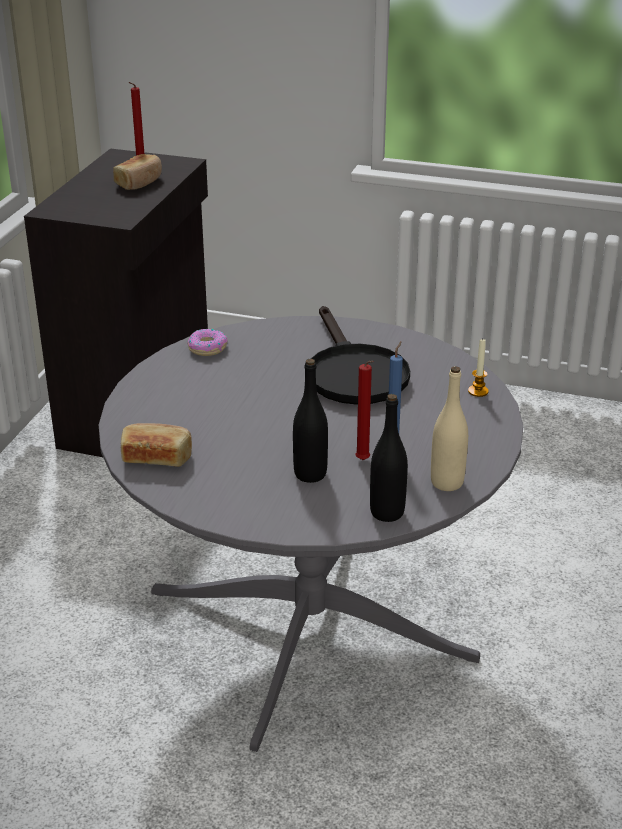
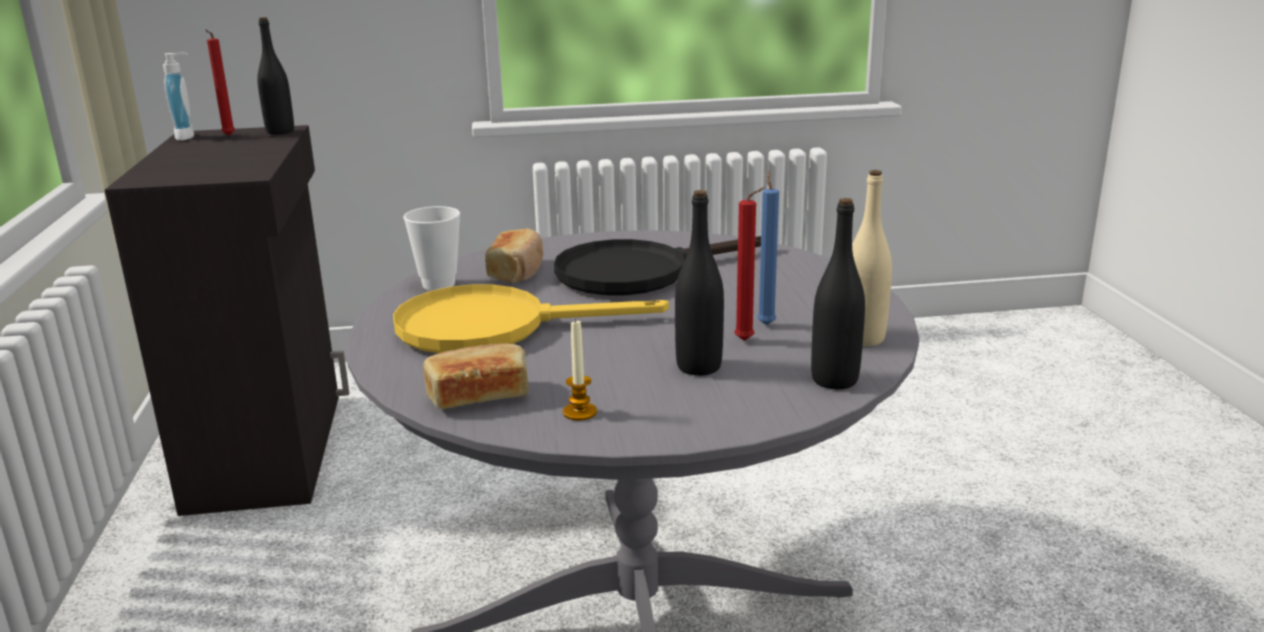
camera: 25 degrees left, 10 degrees down
bread [113,154,162,190] -> bread moved to [485,228,543,283]
donut [188,329,228,356] -> cup [403,206,460,290]
black frying pan [311,306,410,405] -> black frying pan turned 105 degrees clockwise [554,236,761,295]
candle [468,339,489,397] -> candle moved to [563,319,597,421]
none -> soap dispenser [163,53,194,141]
none -> black bottle [257,17,294,134]
none -> yellow frying pan [393,285,669,353]

